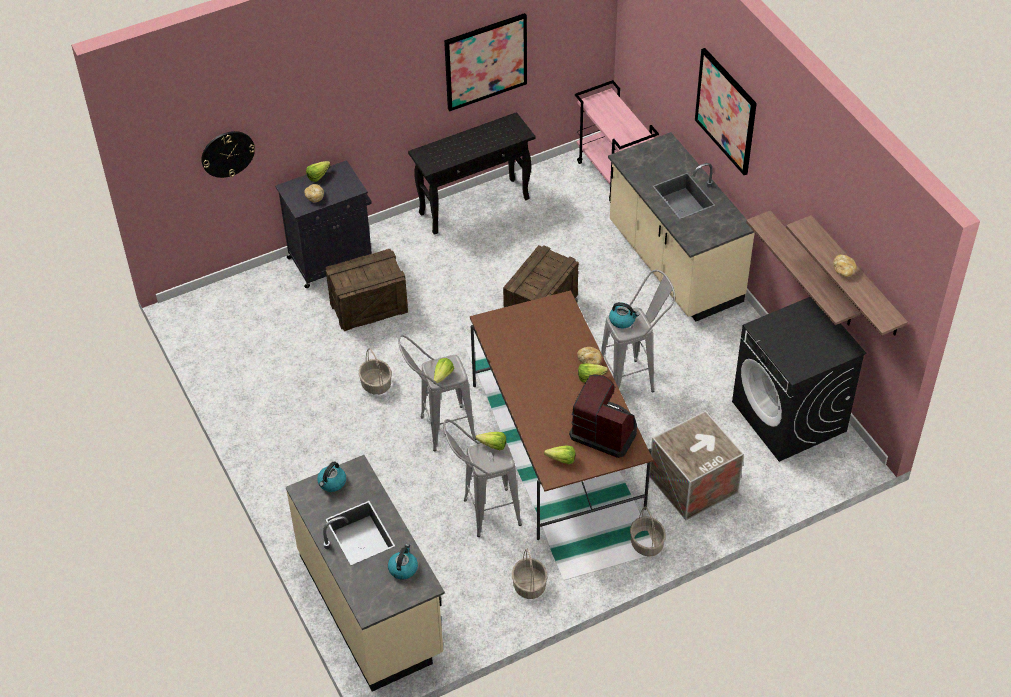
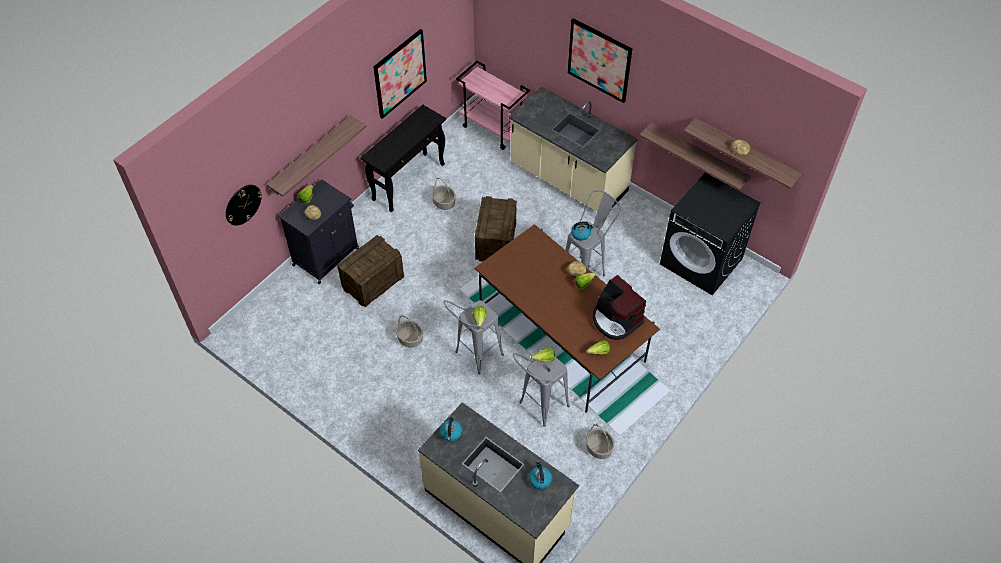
camera: 25 degrees left, 5 degrees up
coffee machine [569,375,637,458] -> coffee machine turned 135 degrees counterclockwise [592,275,646,340]
basket [630,507,666,557] -> basket moved to [431,178,456,210]
crate [649,411,744,520] -> none
none -> shelf [267,115,367,197]

